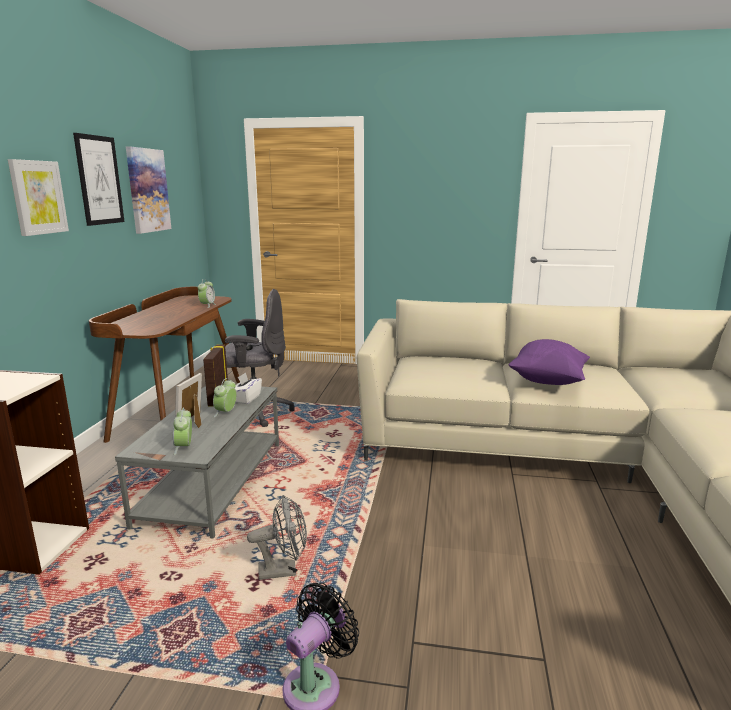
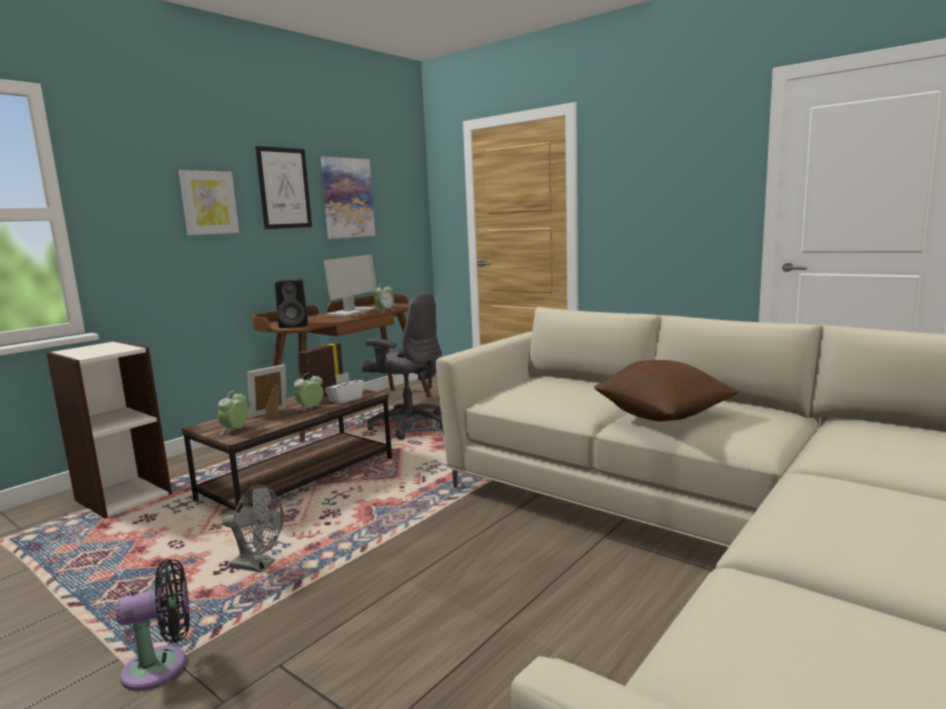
camera: 30 degrees right, 5 degrees down
grey coffee table [115,386,279,539] -> brown coffee table [182,389,392,514]
purple pillow [509,339,590,385] -> brown pillow [594,360,740,421]
none -> black speaker [275,278,308,328]
none -> monitor [324,254,377,317]

